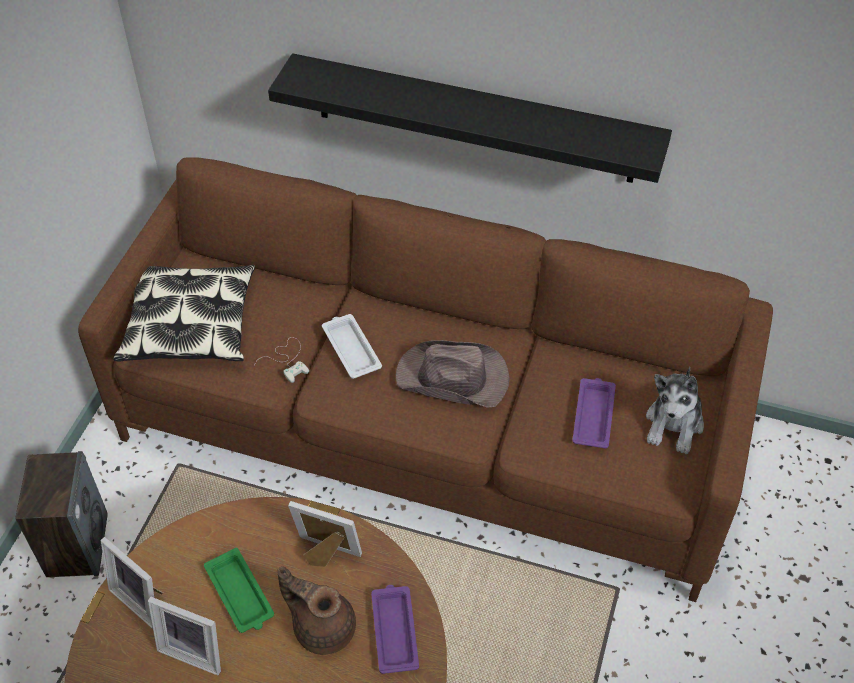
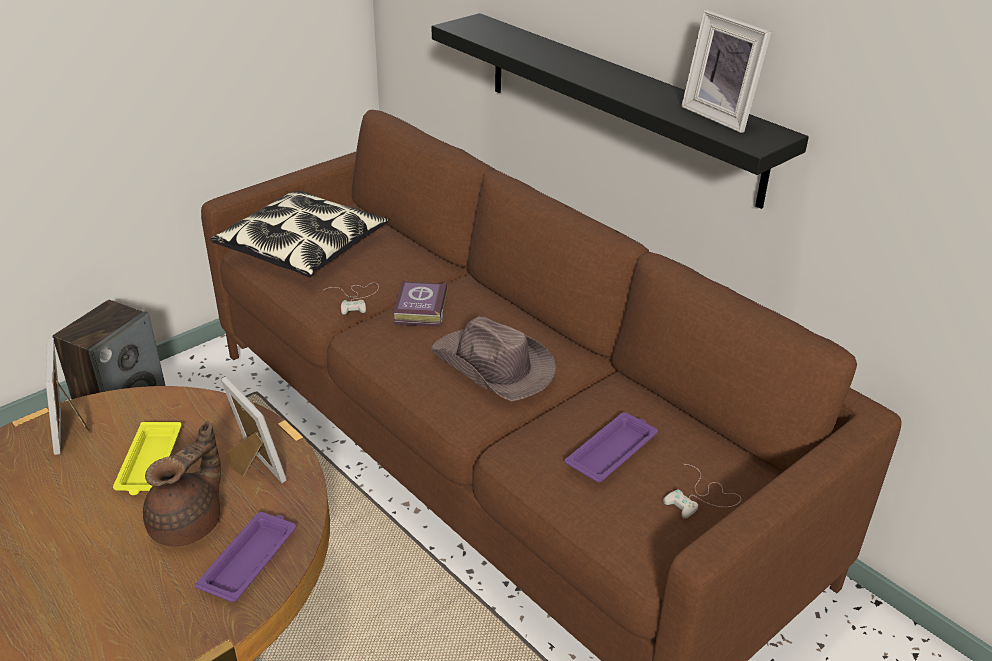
camera: 30 degrees right, 15 degrees down
picture frame [148,597,221,675] -> picture frame moved to [681,10,771,133]
green tray [204,548,274,633] -> yellow tray [113,422,182,495]
brown teapot [277,566,356,655] -> brown teapot turned 60 degrees clockwise [143,421,221,546]
white tray [322,314,382,379] -> book [393,282,448,327]
plush toy [646,367,704,454] -> white game controller [663,464,741,519]

